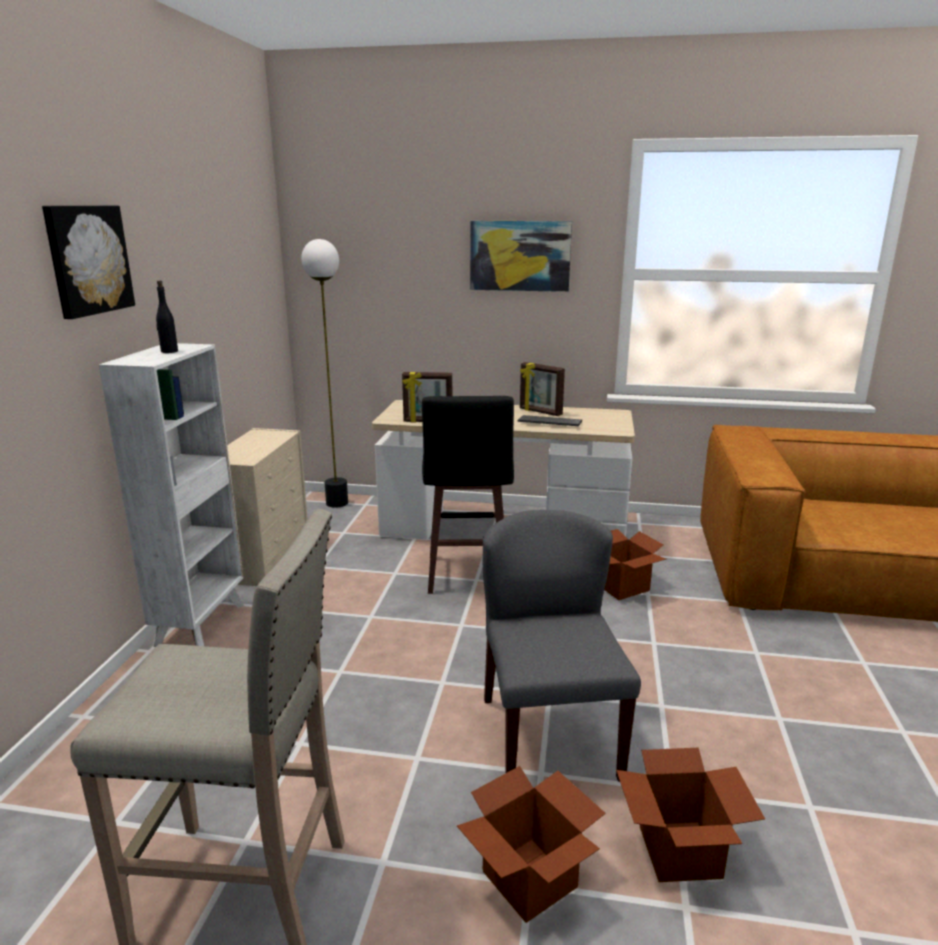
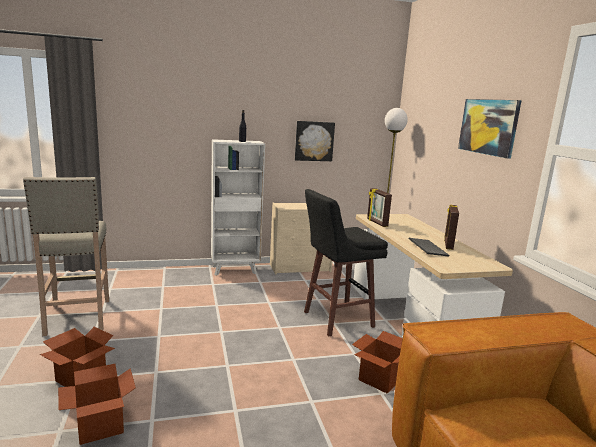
camera: 65 degrees right, 5 degrees down
picture [42,206,135,319] -> picture moved to [295,121,335,161]
grey chair [482,510,641,782] -> none

